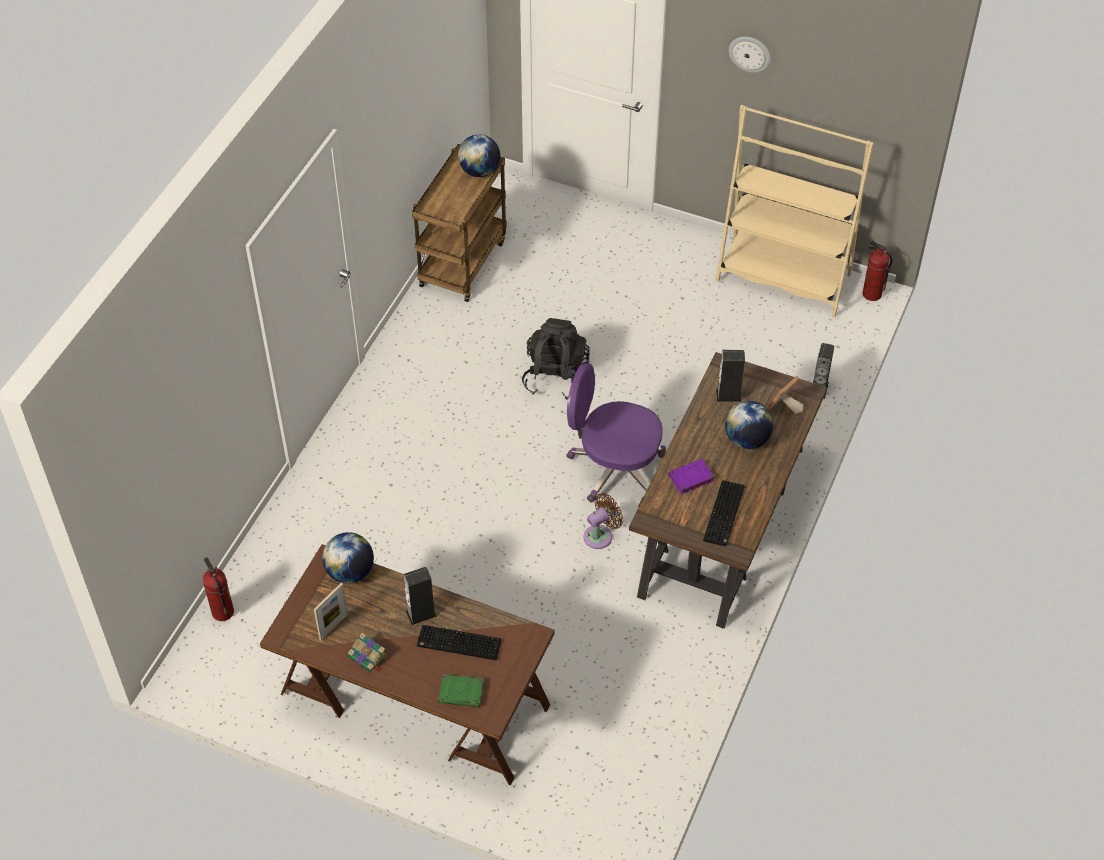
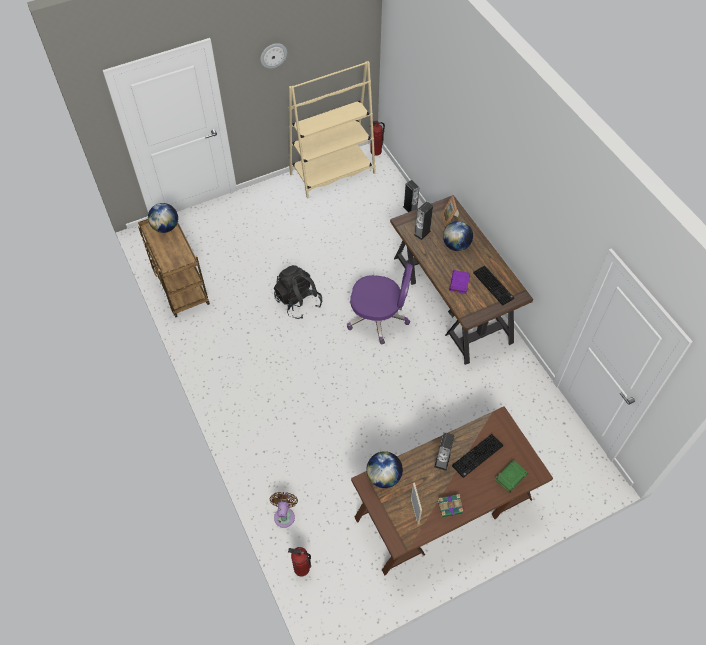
camera: 50 degrees left, 5 degrees up
purple office chair [567,363,666,503] -> purple office chair turned 135 degrees counterclockwise [347,263,413,345]
brown fan [583,493,623,549] -> brown fan moved to [270,492,298,528]

